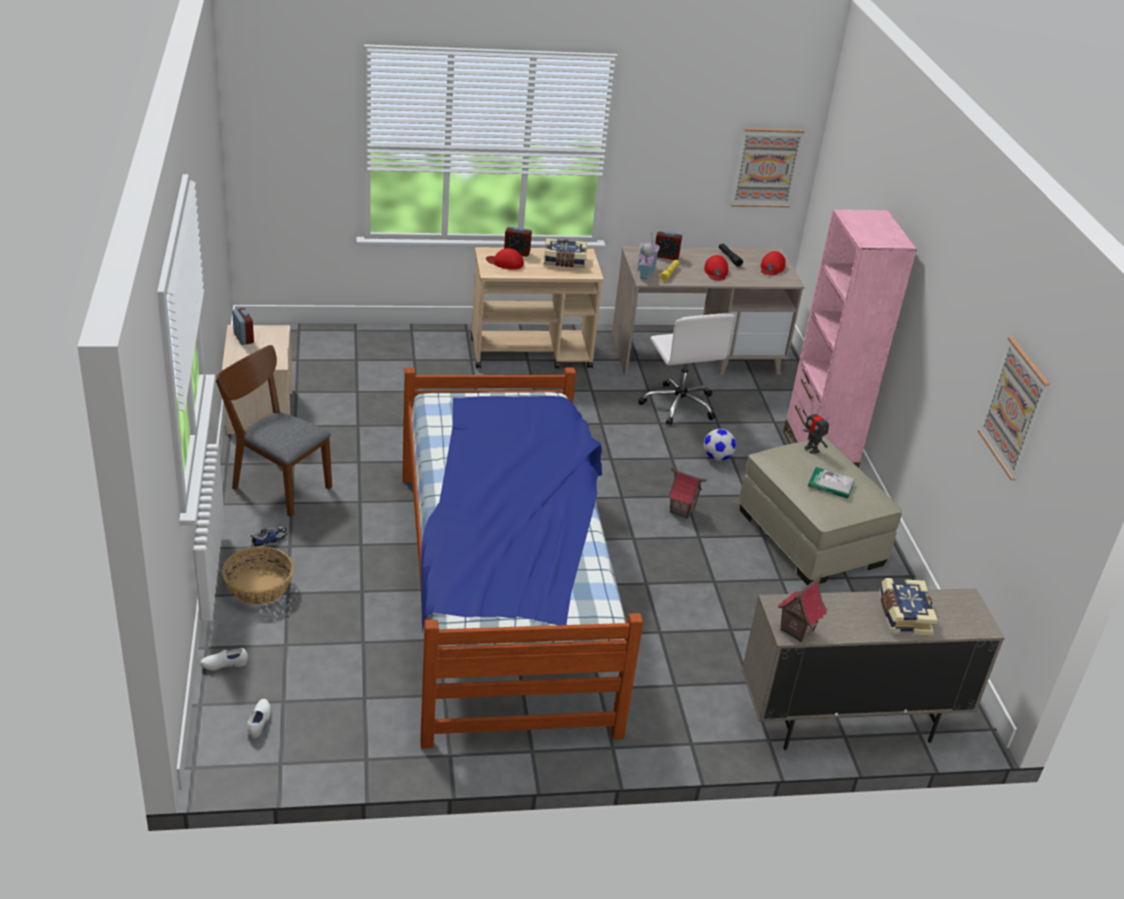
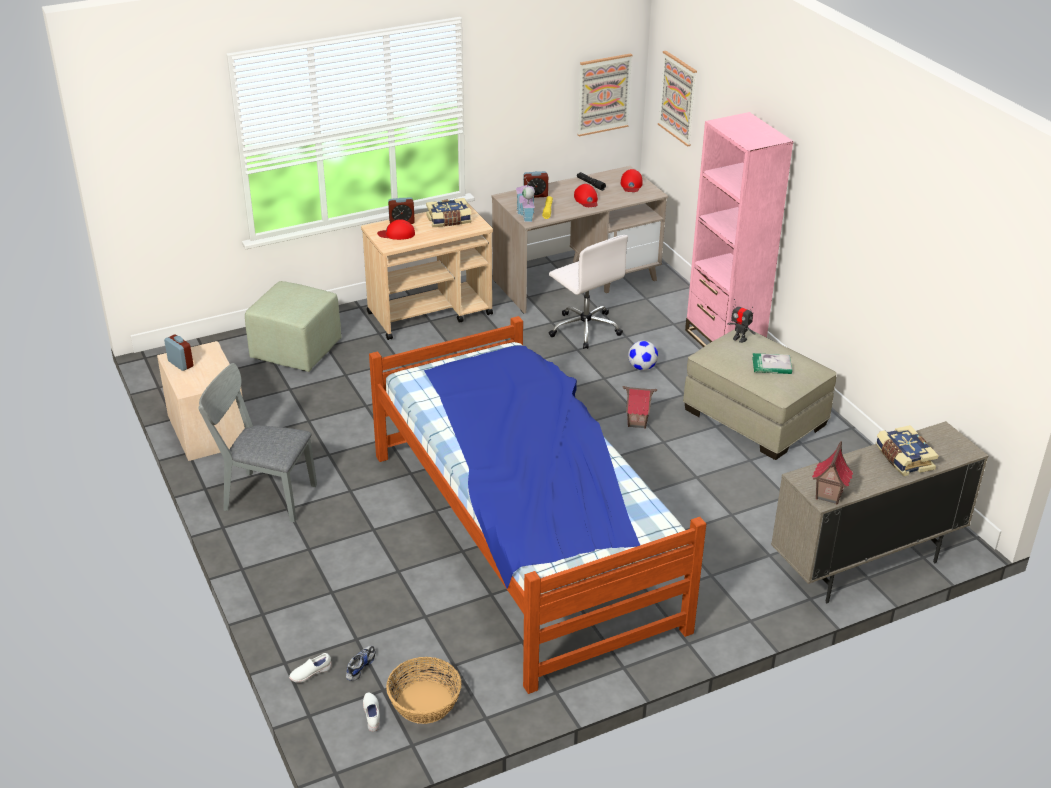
camera: 15 degrees left, 0 degrees up
brown chair [216,345,332,517] -> grey chair [199,363,317,522]
basket [222,546,294,605] -> basket moved to [386,657,462,724]
shoe [251,527,288,547] -> shoe moved to [346,646,375,681]
picture [978,337,1050,480] -> picture moved to [658,51,697,147]
none -> green ottoman [245,281,341,372]

